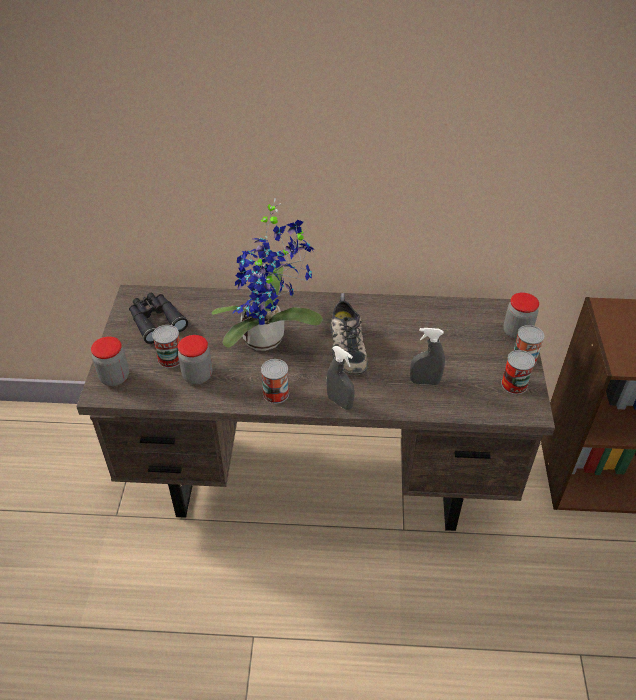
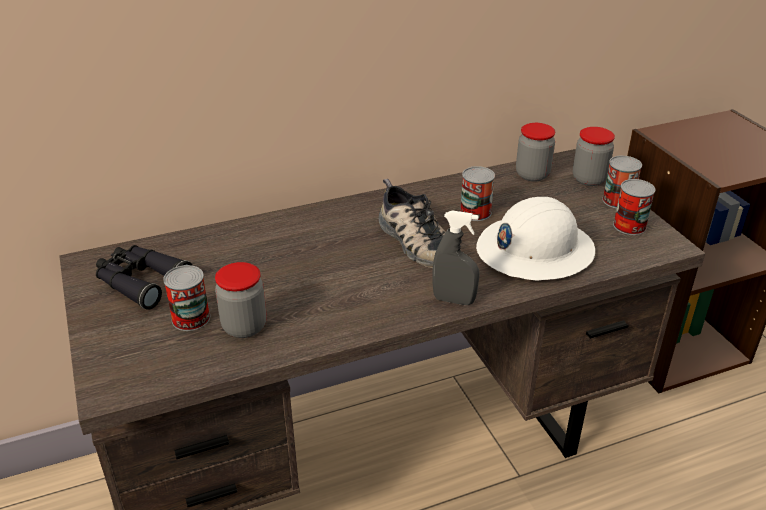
camera: 25 degrees left, 10 degrees down
jar [91,336,129,386] -> jar moved to [516,123,555,182]
potted plant [212,198,323,351] -> none
can [261,359,289,404] -> can moved to [460,166,495,221]
grey spray bottle [410,328,445,385] -> white hard hat [476,197,595,281]

